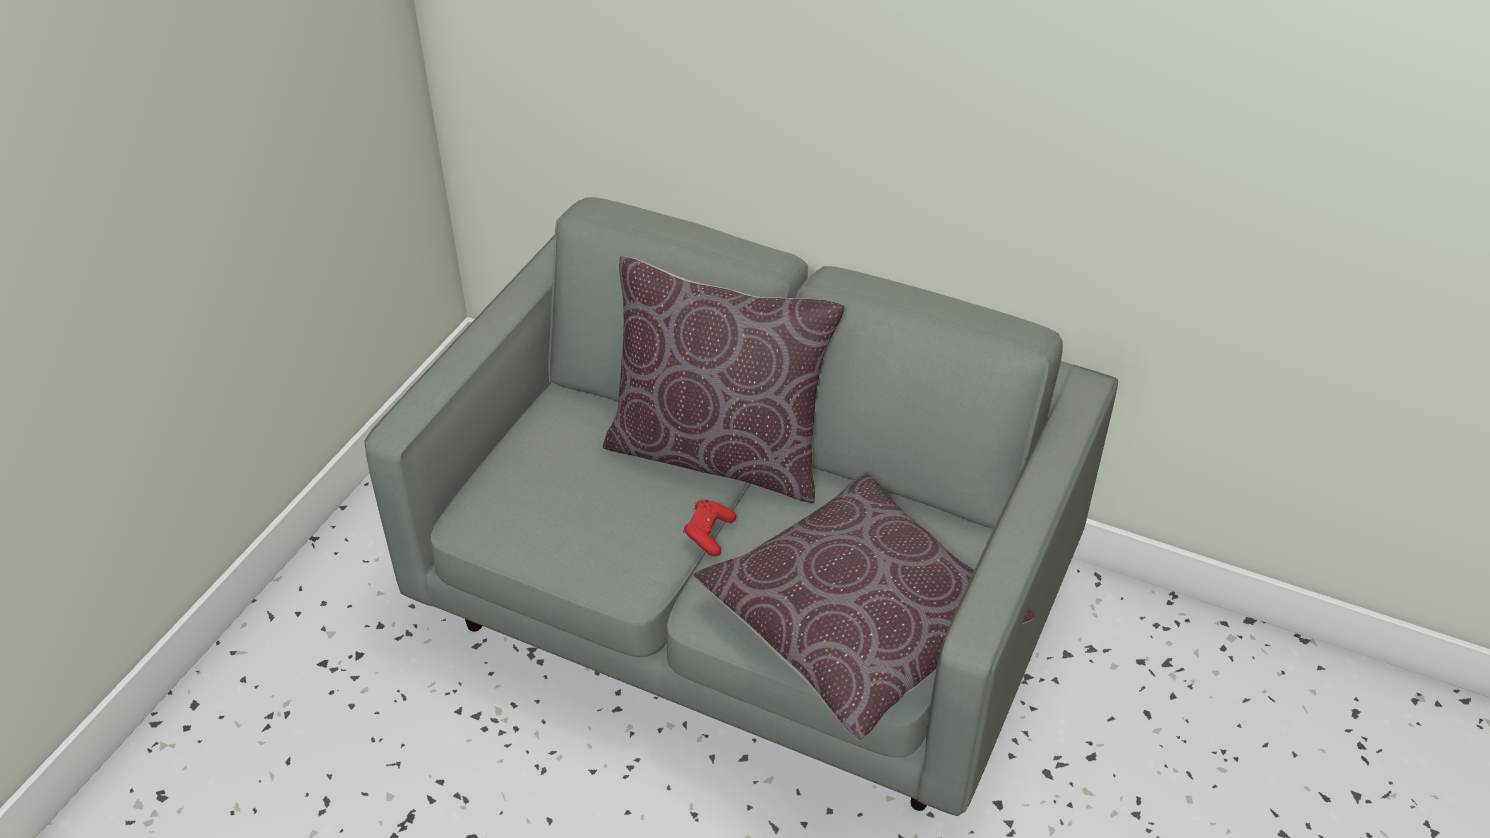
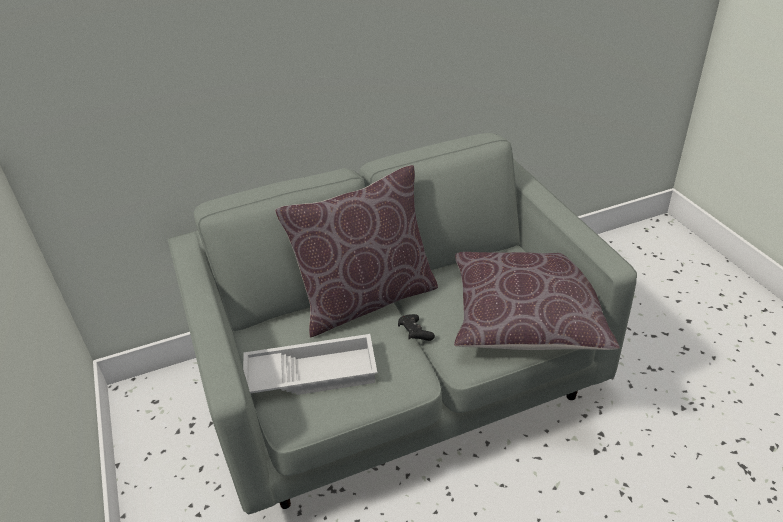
camera: 45 degrees left, 5 degrees down
red game controller [683,499,736,556] -> black game controller [398,314,435,341]
none -> white tray [243,334,377,395]

